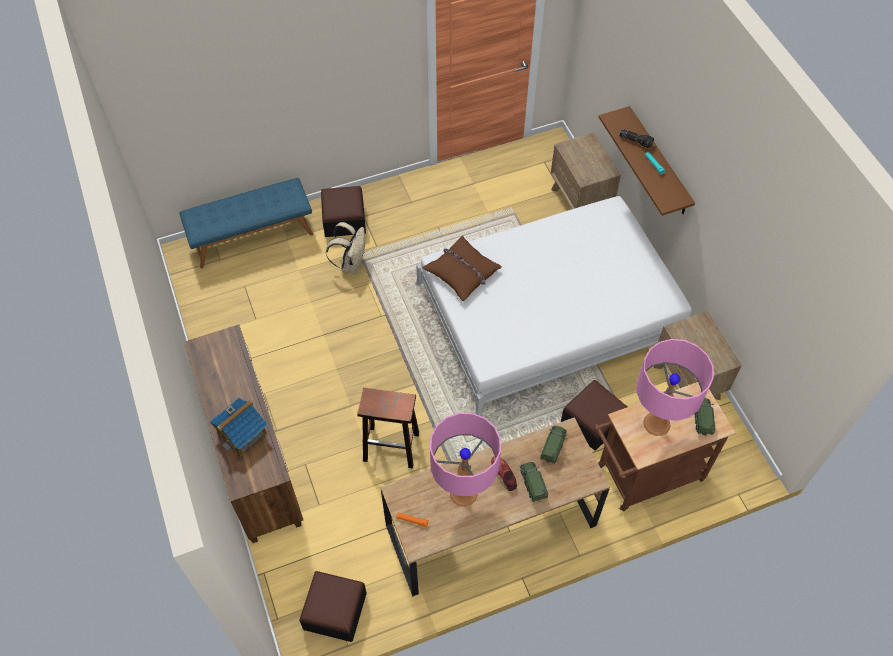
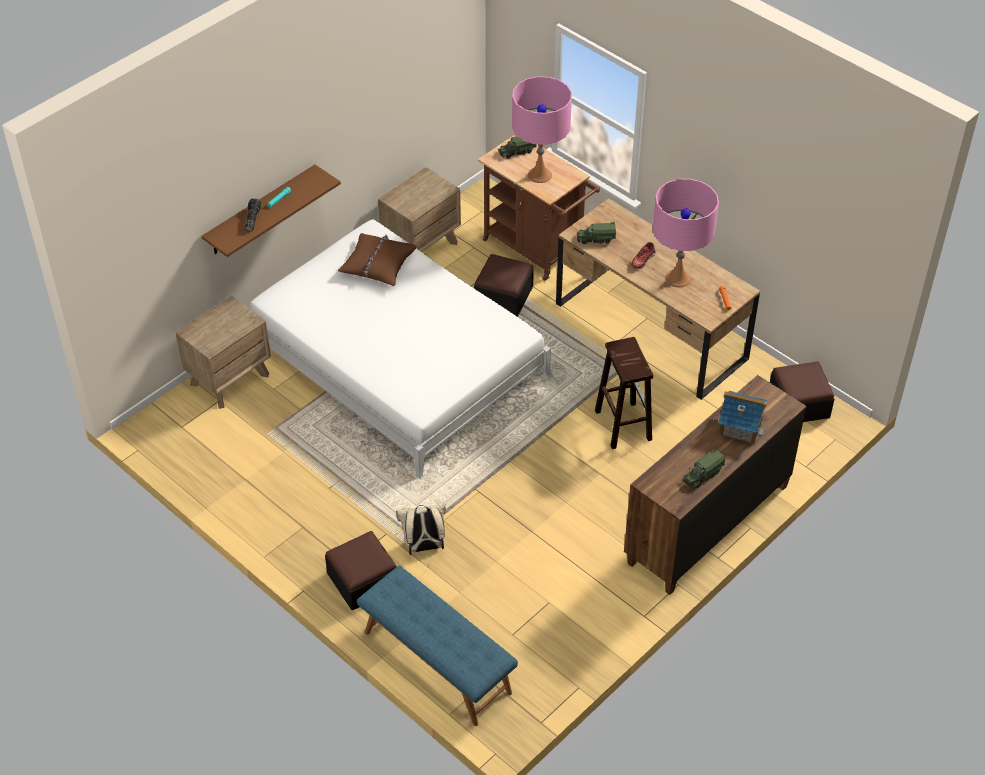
camera: 115 degrees left, 10 degrees down
brown pillow [422,236,502,301] -> brown pillow moved to [338,233,417,286]
toy truck [520,462,548,502] -> toy truck moved to [683,448,725,489]

